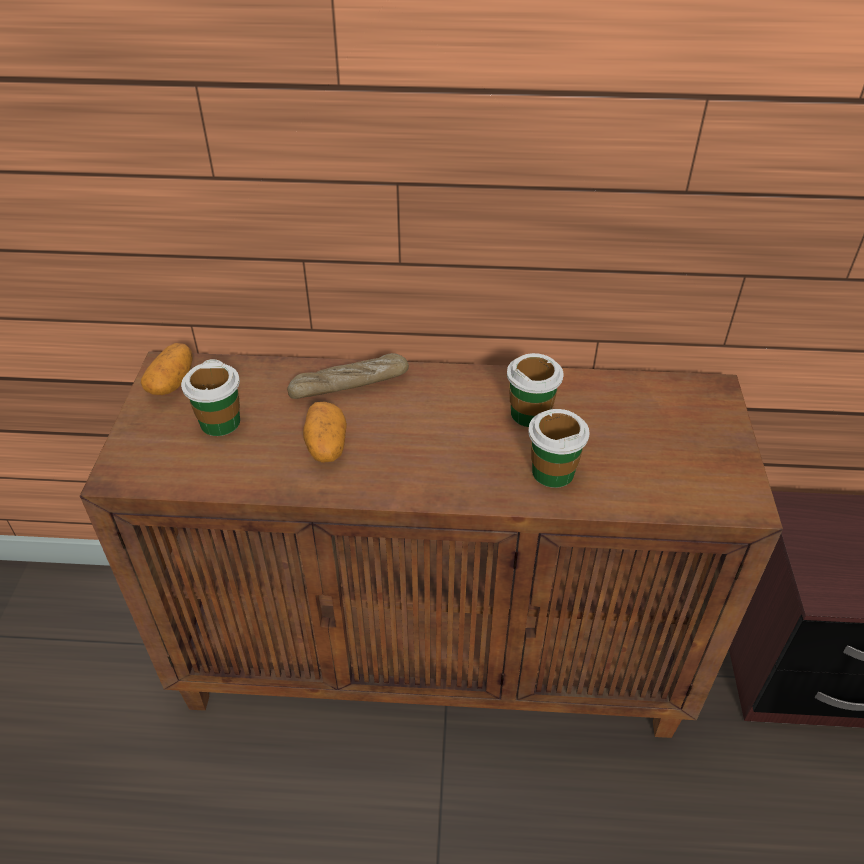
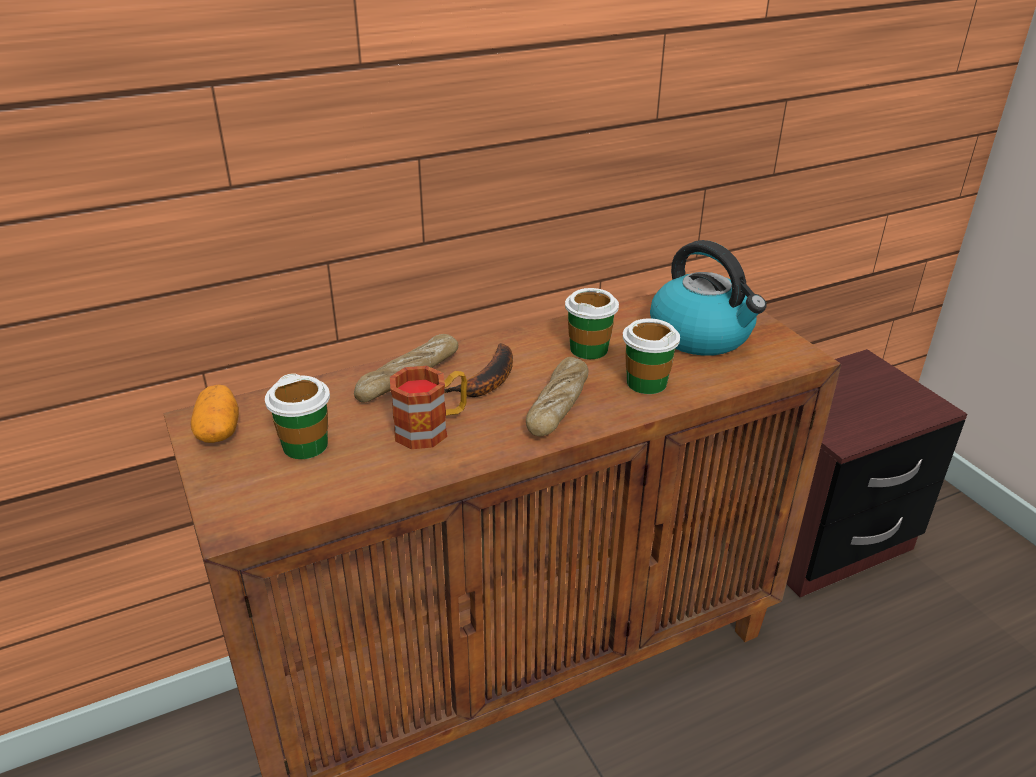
camera: 30 degrees left, 10 degrees down
potato [303,401,347,463] -> mug [390,366,467,449]
none -> banana [444,343,513,397]
none -> bread [526,357,588,437]
none -> kettle [650,240,767,356]

